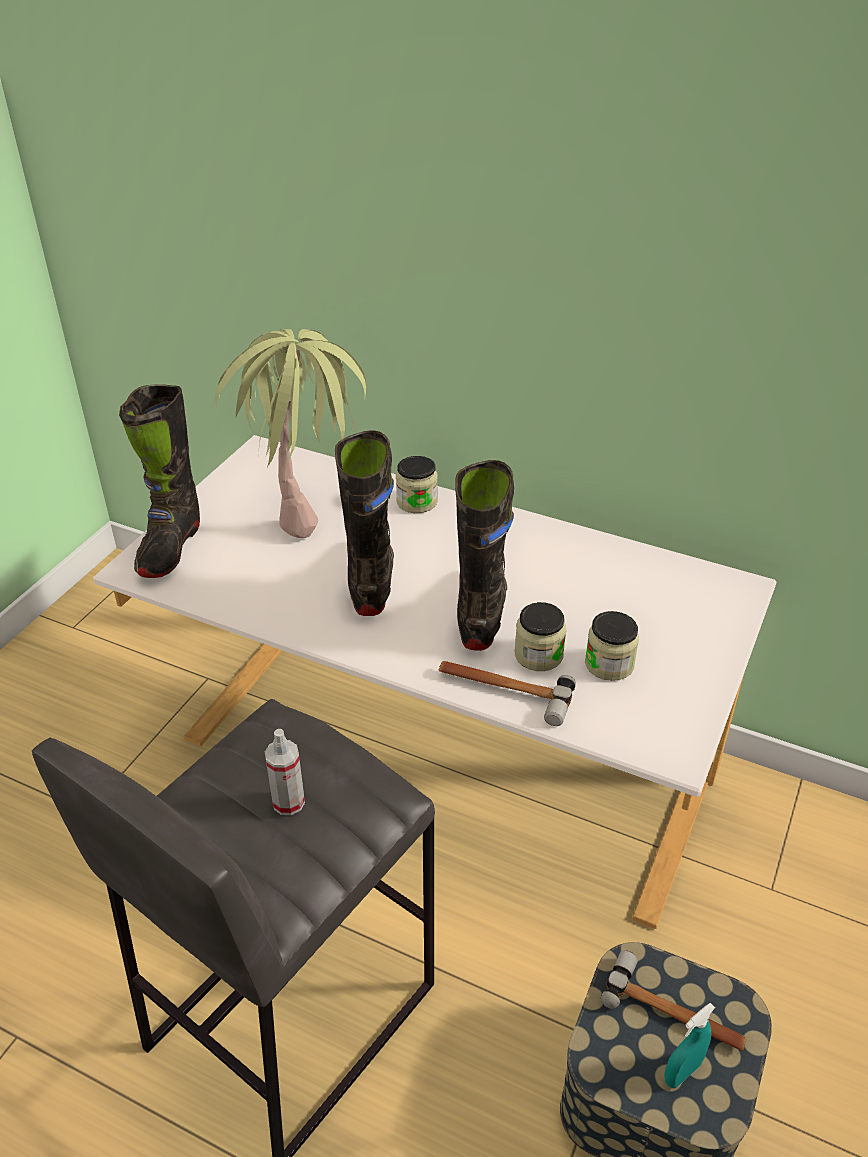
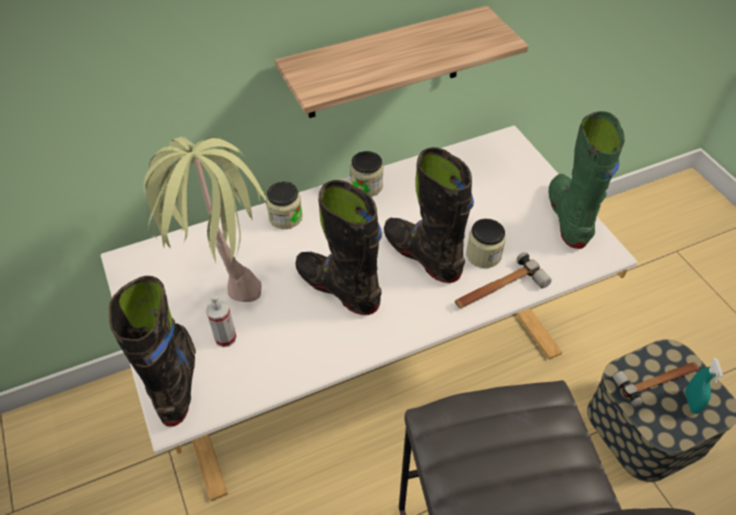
camera: 50 degrees left, 10 degrees up
black boot [119,384,200,578] -> black boot turned 150 degrees counterclockwise [109,276,196,427]
spray bottle [265,729,305,815] -> spray bottle moved to [206,294,237,347]
jar [585,611,639,681] -> jar moved to [350,151,383,197]
none -> shelf [275,6,529,118]
none -> green boot [549,111,625,249]

